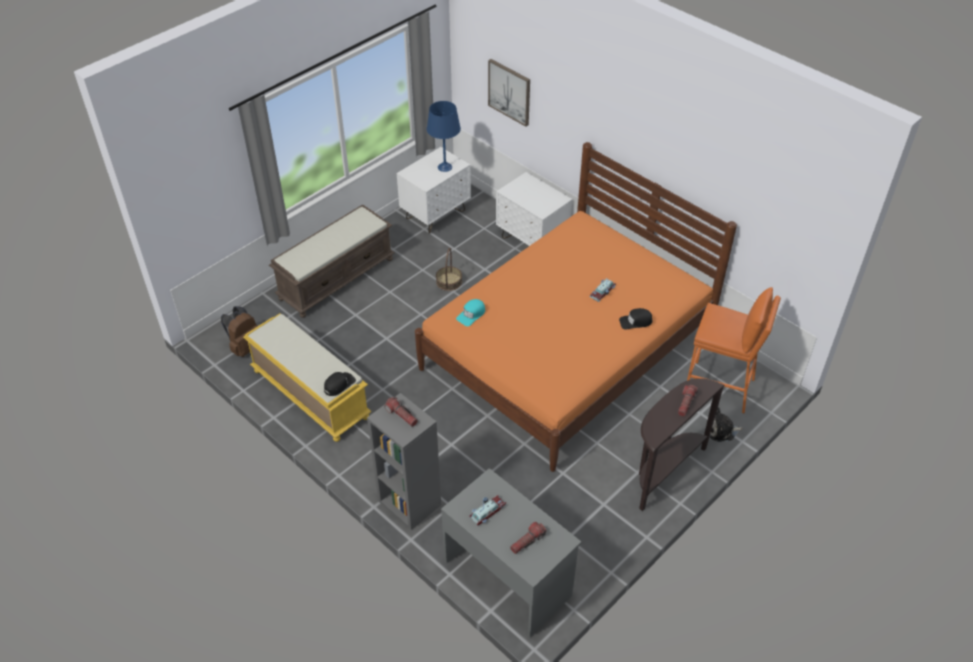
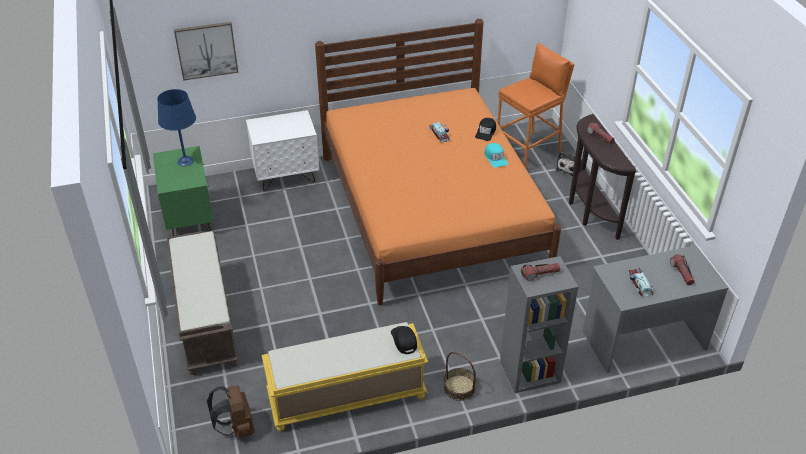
camera: 60 degrees left, 5 degrees down
white nightstand [397,147,471,234] -> green nightstand [153,146,214,236]
basket [436,248,462,291] -> basket moved to [443,352,476,401]
turquoise cap [456,299,485,326] -> turquoise cap moved to [484,143,508,168]

